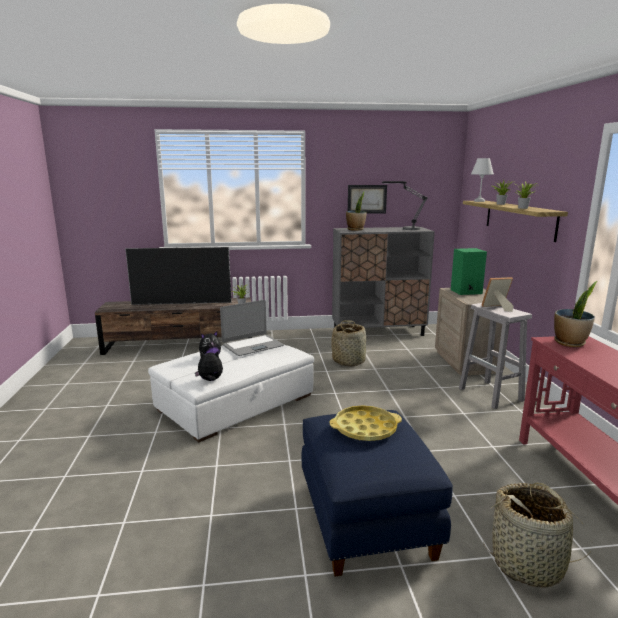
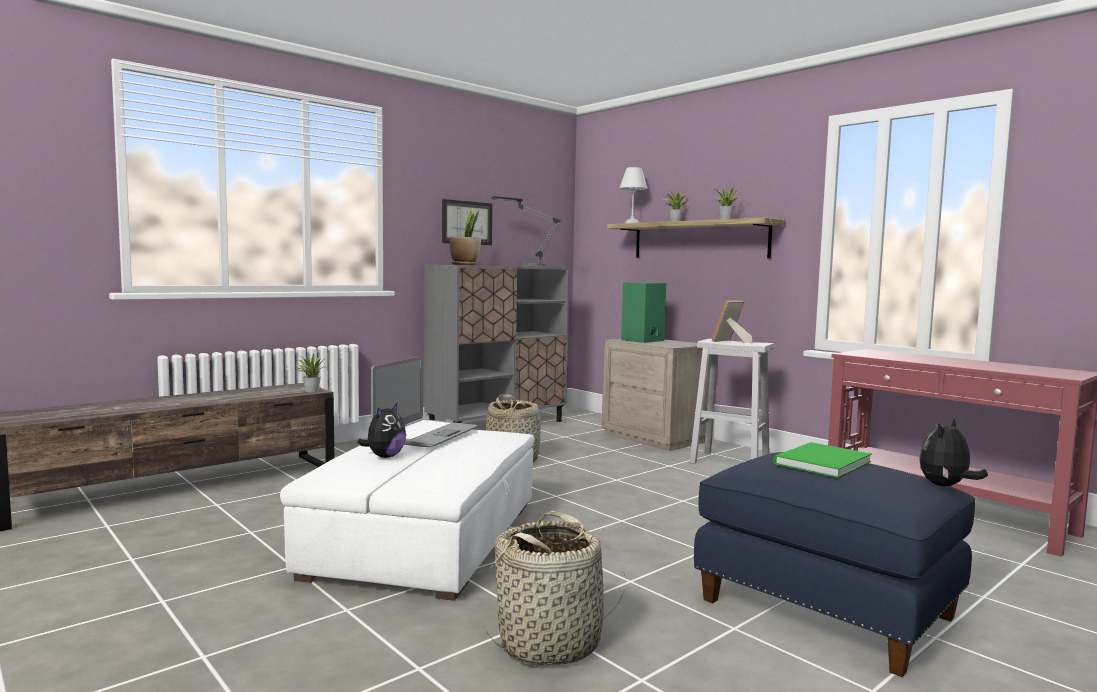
camera: 35 degrees left, 10 degrees down
television [125,246,232,305] -> none
plush toy [195,350,223,381] -> plush toy moved to [919,419,988,486]
yellow tray [330,405,402,441] -> green book [773,442,872,478]
basket [483,483,591,588] -> basket moved to [484,511,625,666]
potted plant [554,281,597,347] -> none

